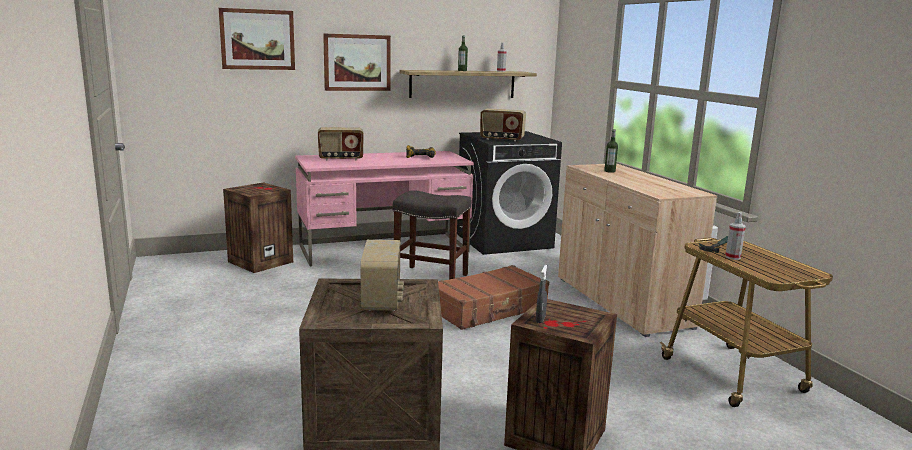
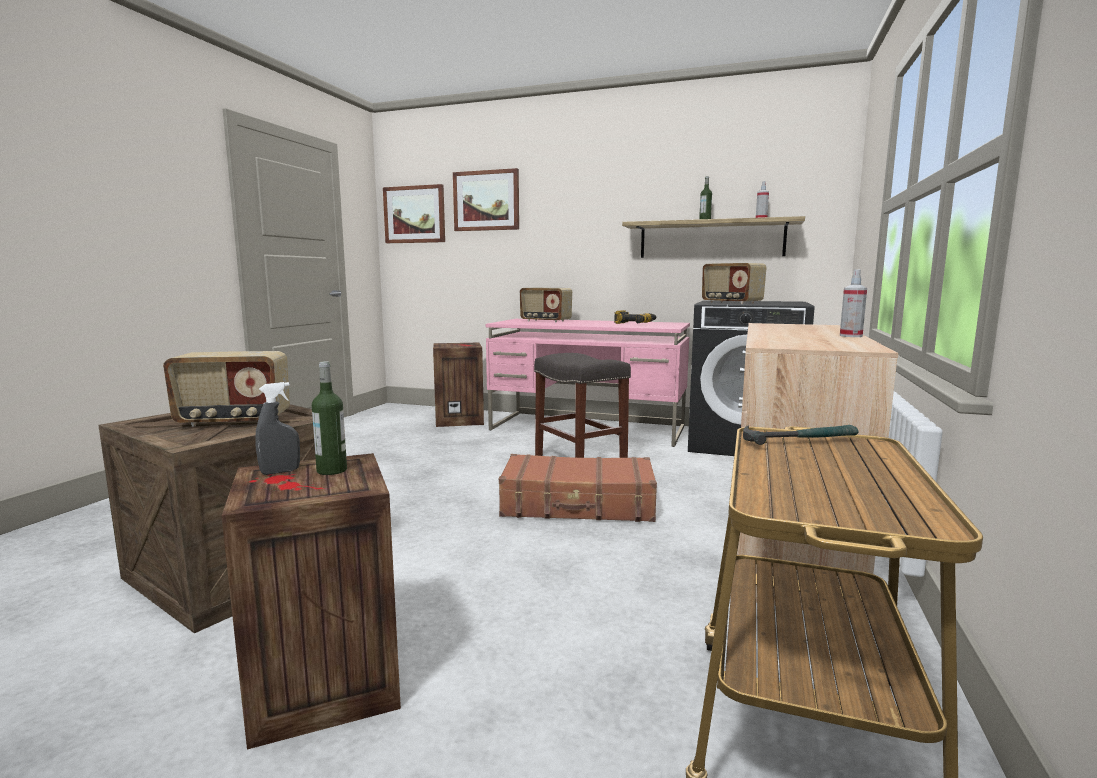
camera: 40 degrees right, 5 degrees down
picture [323,33,391,91] -> picture moved to [383,184,445,243]
radio [360,240,404,311] -> radio turned 45 degrees clockwise [163,351,290,427]
bottle [604,129,618,173] -> bottle moved to [312,361,347,475]
spray bottle [725,212,746,260] -> spray bottle moved to [840,269,867,337]

